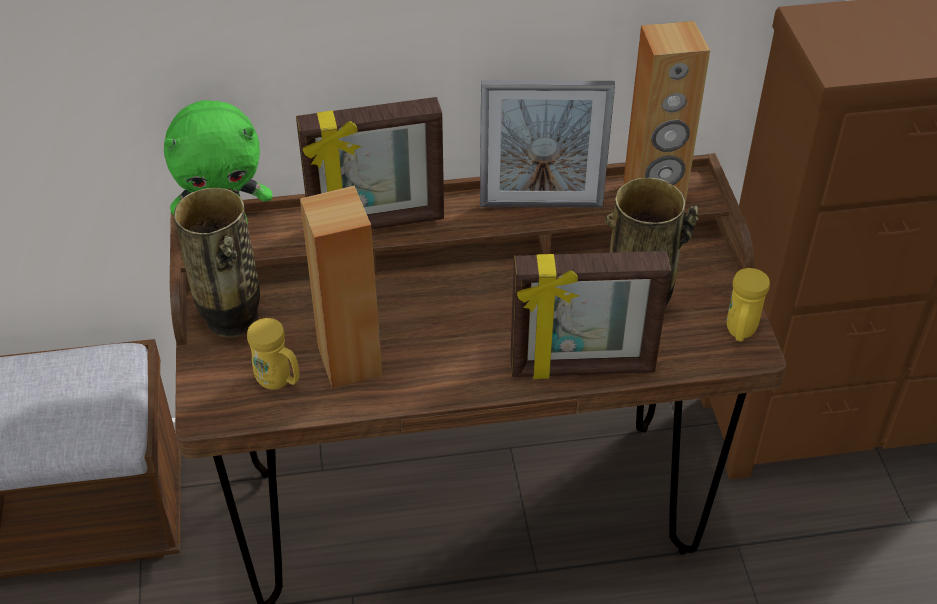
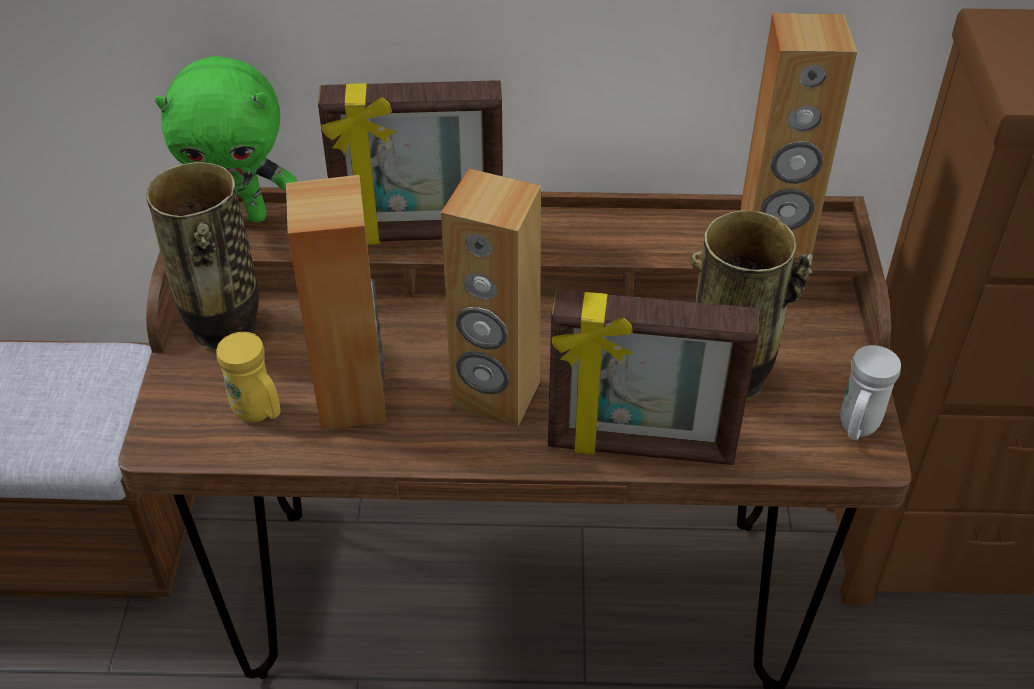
camera: 10 degrees right, 0 degrees up
picture frame [480,80,615,208] -> none
yellow mug [727,268,770,342] -> white mug [840,345,901,440]
none -> brown speaker [441,169,541,427]

